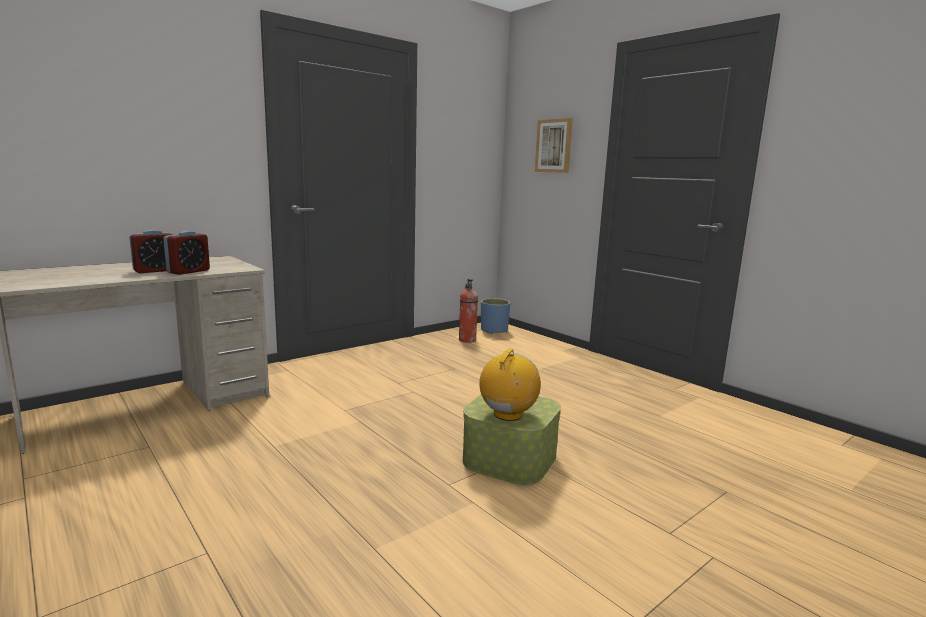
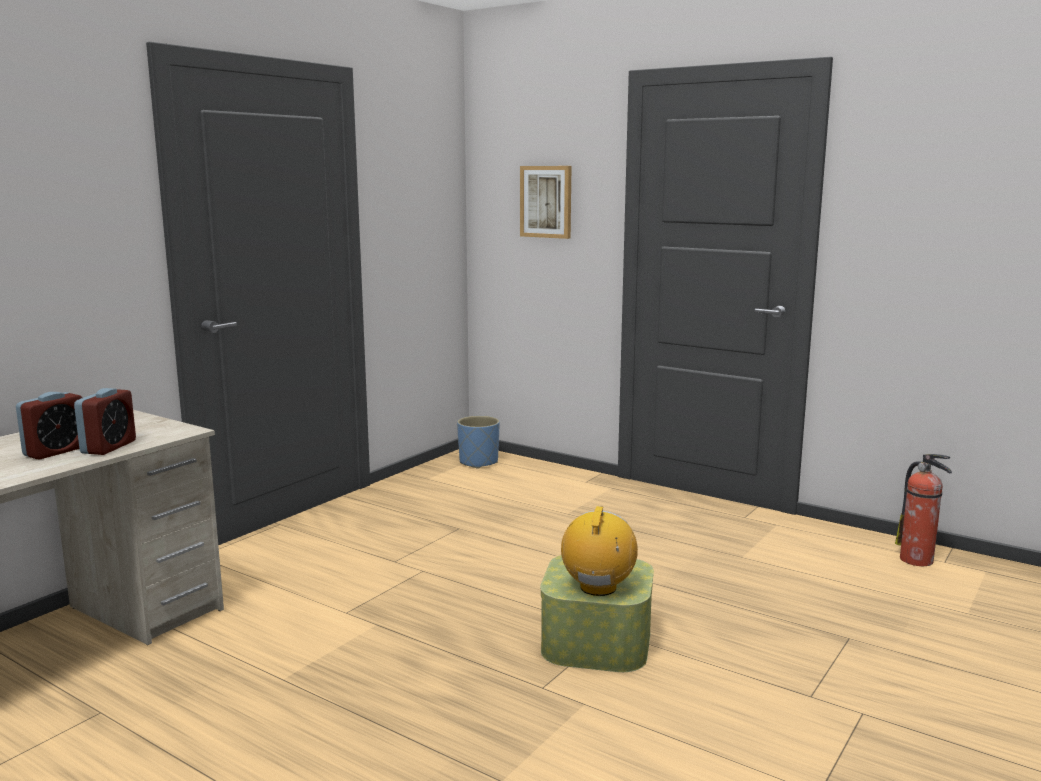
camera: 15 degrees left, 0 degrees up
fire extinguisher [459,279,478,343] -> fire extinguisher moved to [895,454,952,566]

